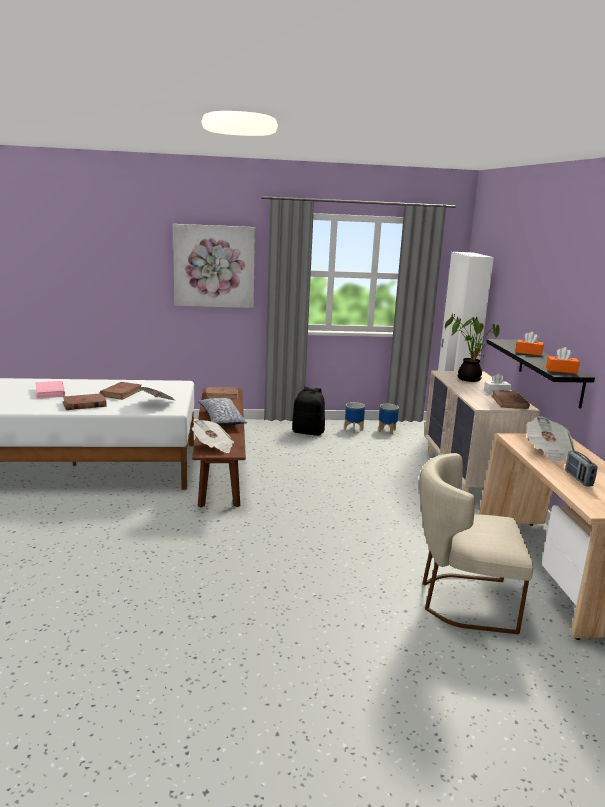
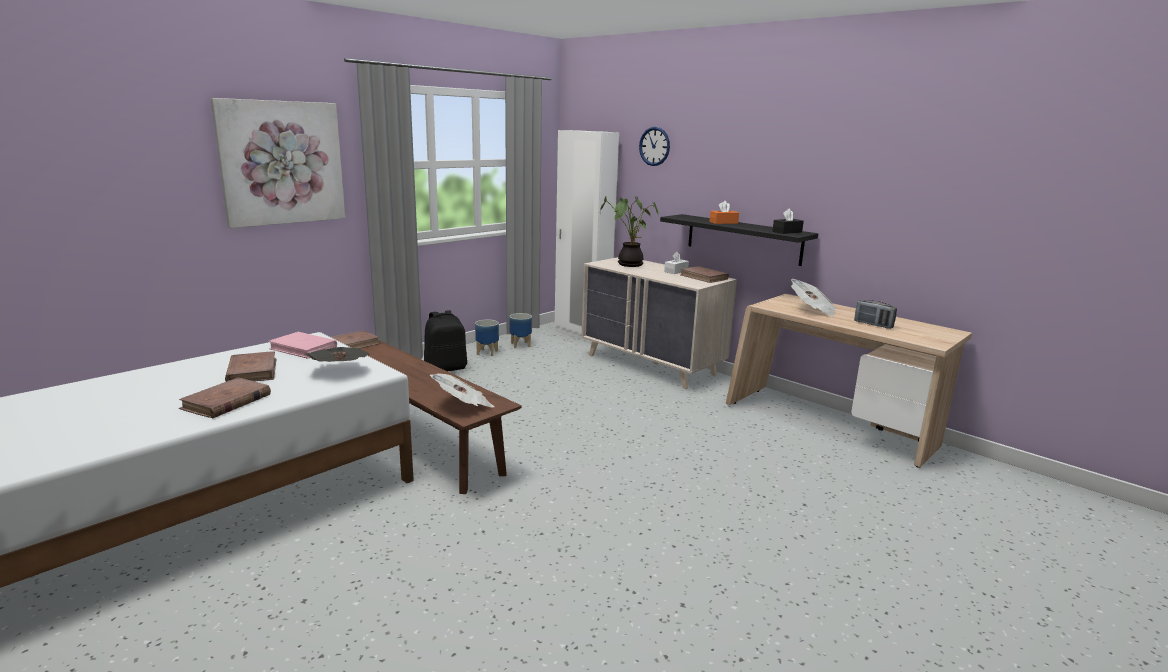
camera: 40 degrees left, 0 degrees up
pink book [36,381,65,398] -> pink book moved to [268,332,337,359]
pillow [198,398,247,426] -> none
beige chair [419,453,534,634] -> none
orange tissue box [546,347,580,374] -> black tissue box [772,208,804,234]
none -> wall clock [639,127,670,166]

